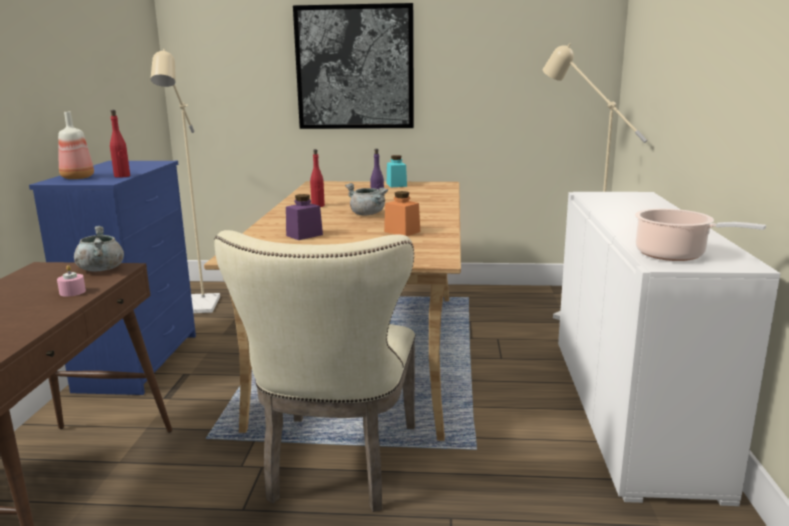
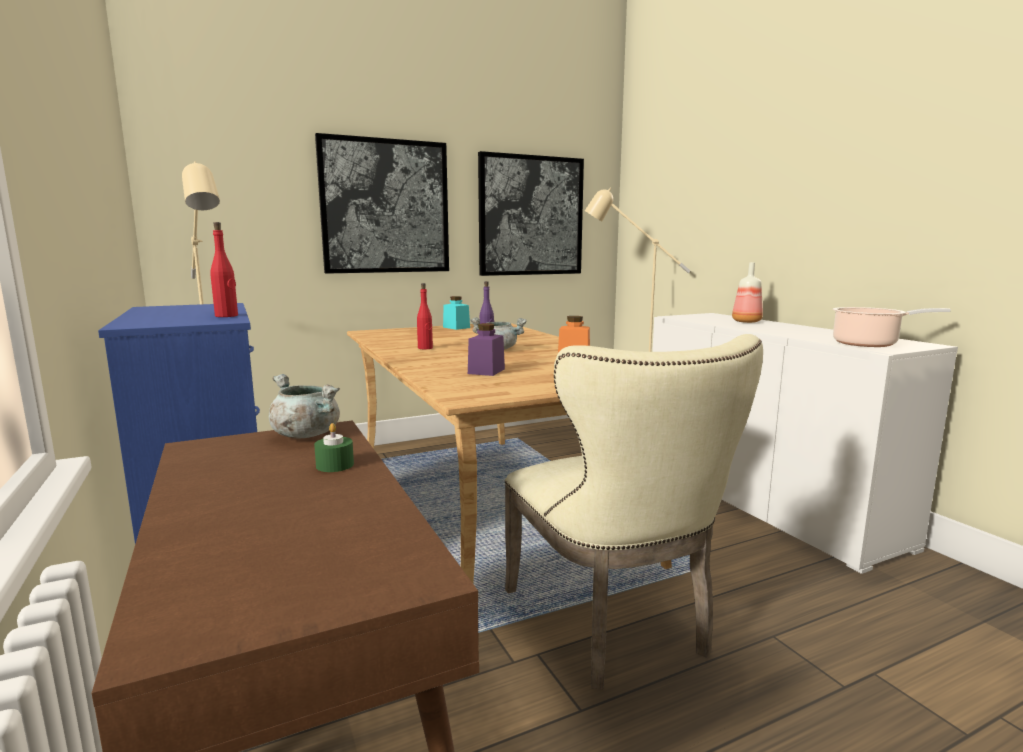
camera: 30 degrees left, 5 degrees down
pink candle [57,265,86,297] -> green candle [314,423,354,472]
bottle [58,112,94,179] -> bottle moved to [732,263,763,323]
none -> picture [478,151,584,276]

